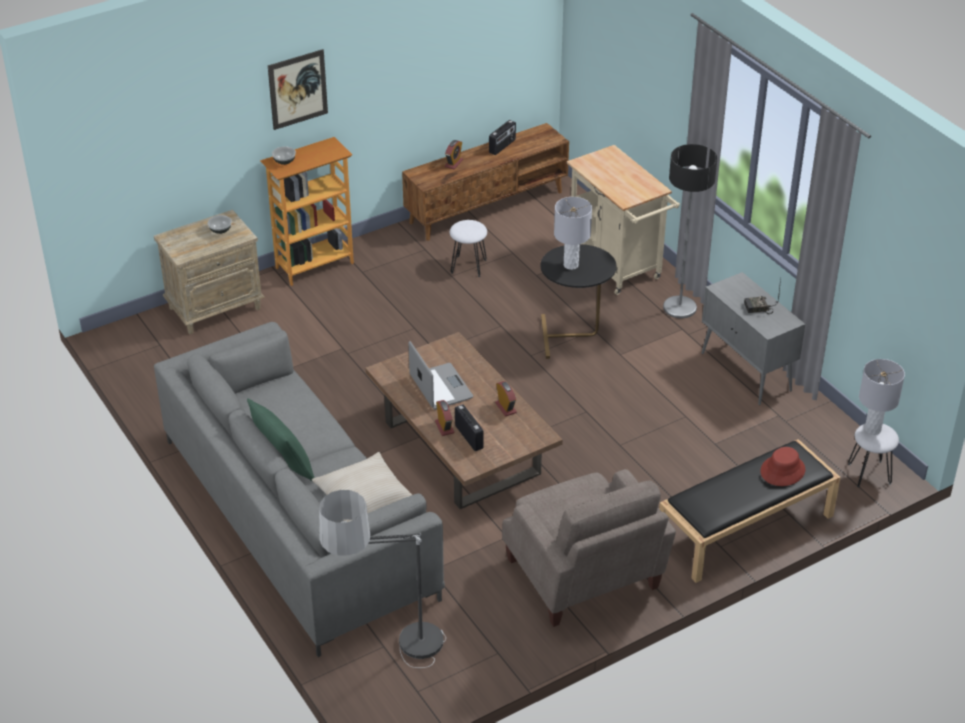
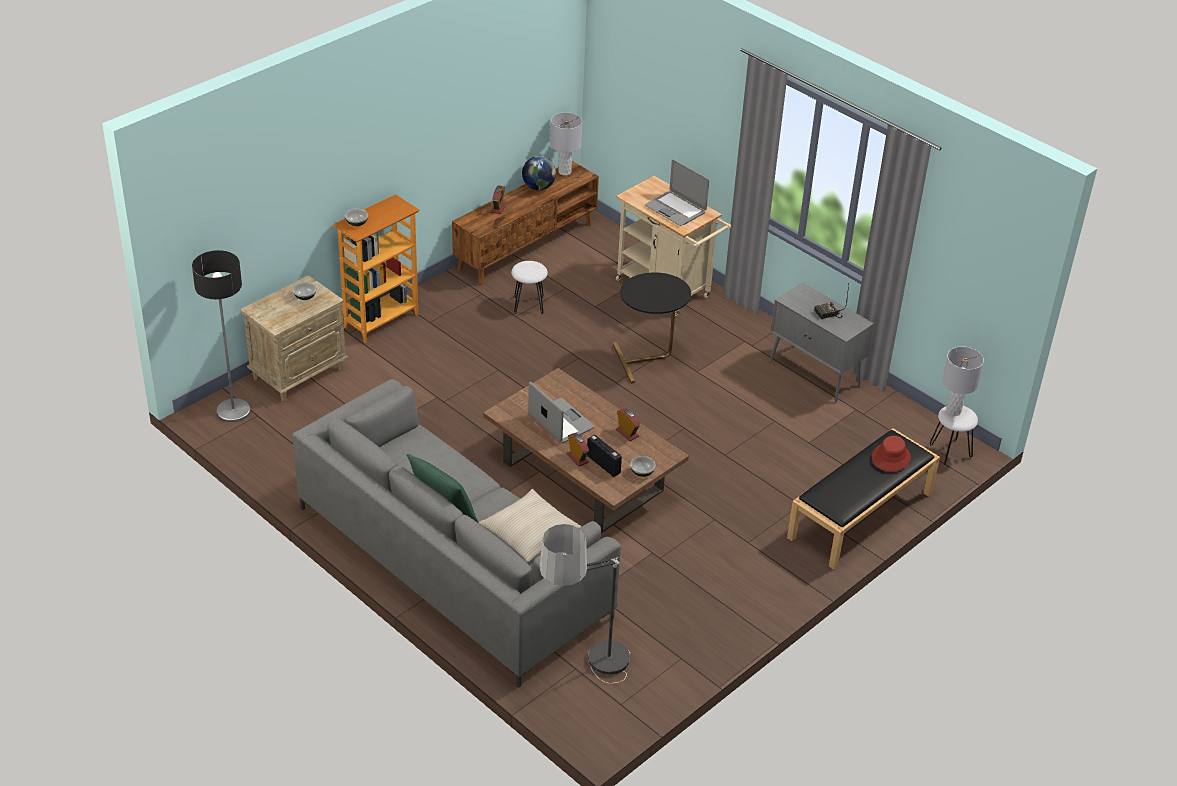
camera: 15 degrees left, 0 degrees up
picture [268,49,328,130] -> none
radio [489,120,516,155] -> globe [522,156,556,190]
beige armchair [502,469,676,627] -> none
grey table lamp [554,197,592,270] -> grey table lamp moved to [550,112,582,175]
floor lamp [663,144,717,318] -> floor lamp moved to [192,250,251,422]
none -> bowl [630,456,656,477]
none -> laptop [645,159,709,226]

